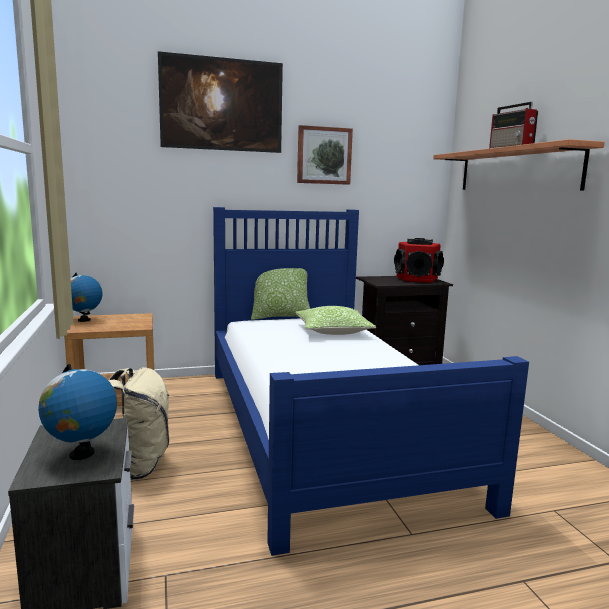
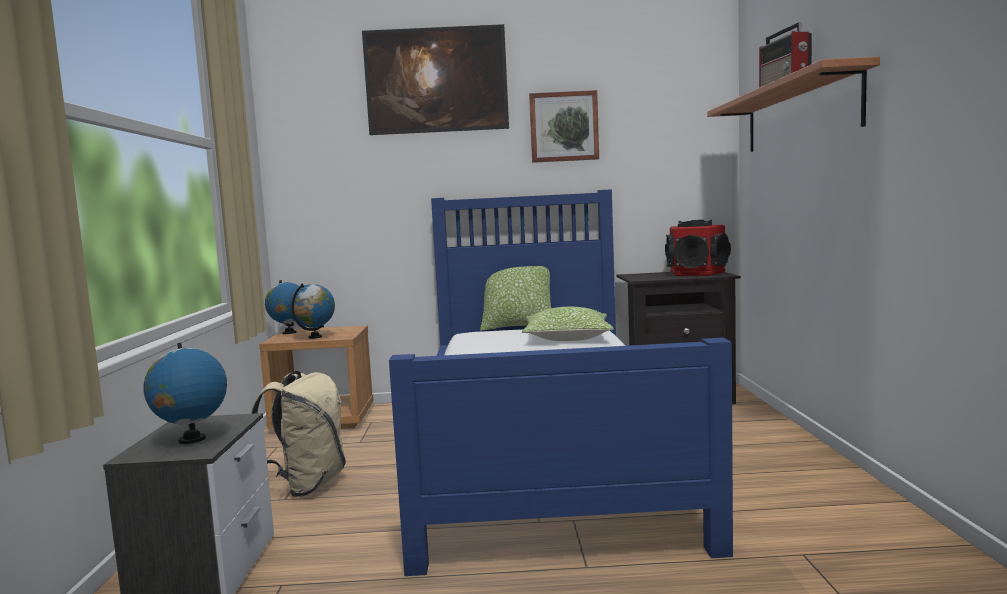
camera: 15 degrees right, 5 degrees down
none -> globe [290,283,335,339]

